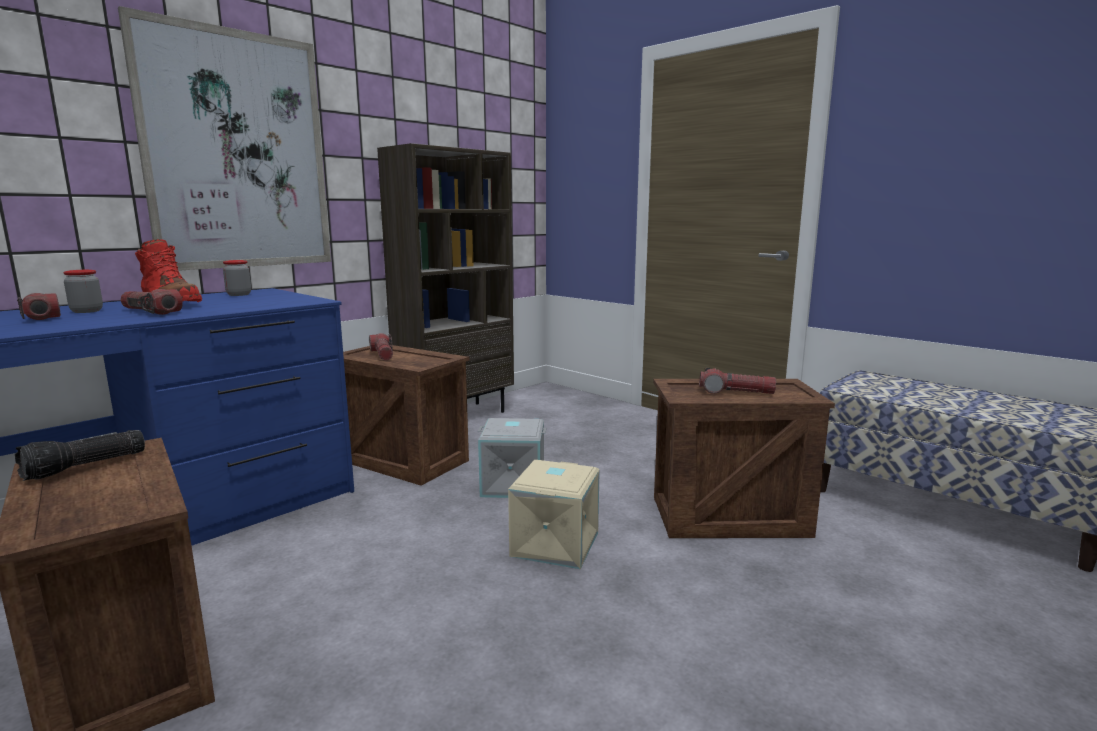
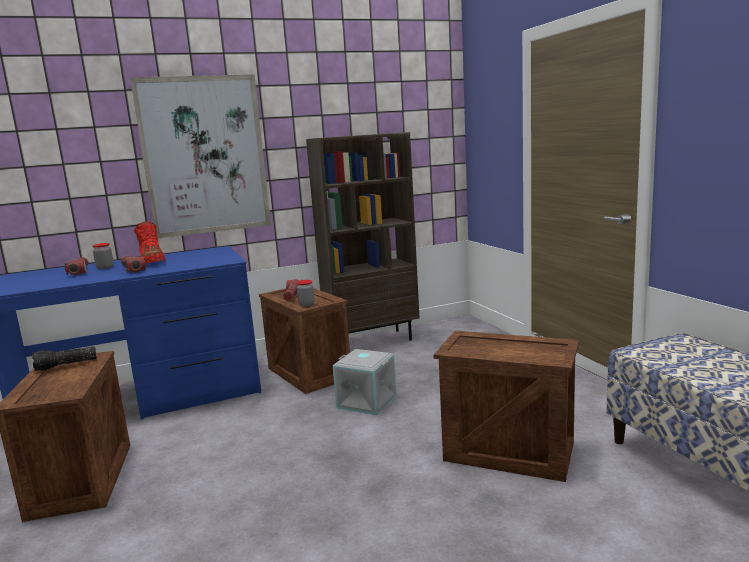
camera: 25 degrees right, 0 degrees up
jar [223,260,251,296] -> jar moved to [297,280,315,306]
beige storage box [508,460,600,569] -> none
flashlight [699,368,776,394] -> none

